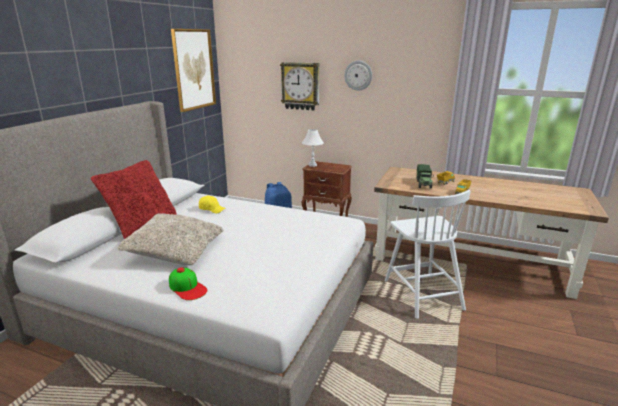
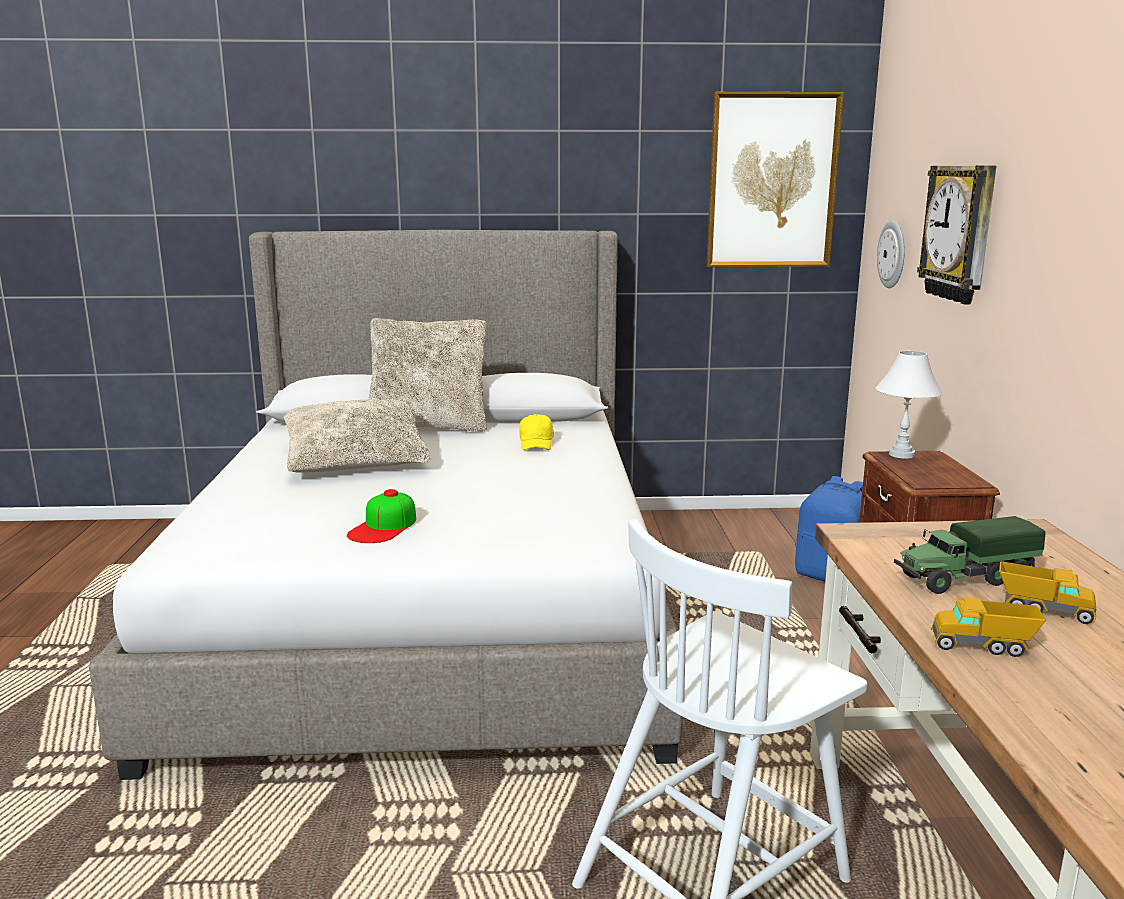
camera: 65 degrees right, 5 degrees down
red pillow [91,160,177,239] -> beige pillow [369,318,487,432]
cap [169,267,207,300] -> cap moved to [347,489,416,543]
wall clock [344,60,372,91] -> wall clock moved to [877,221,905,288]

